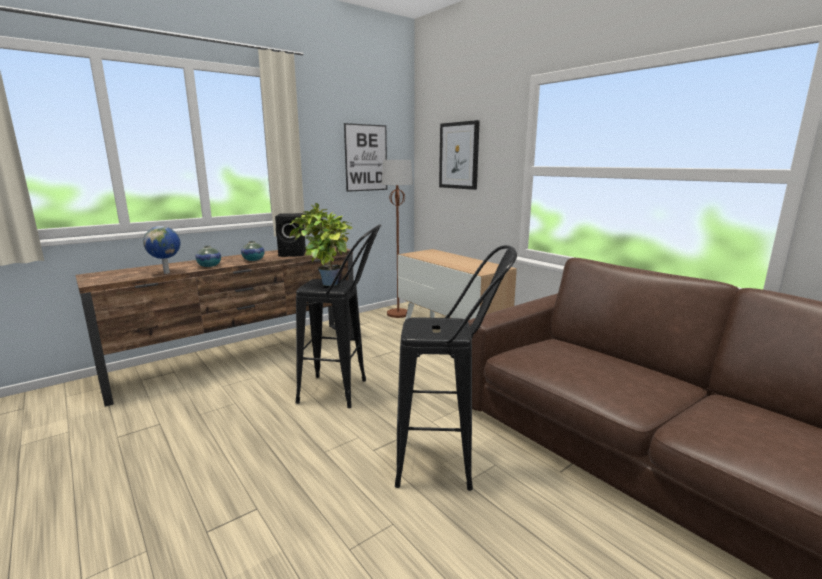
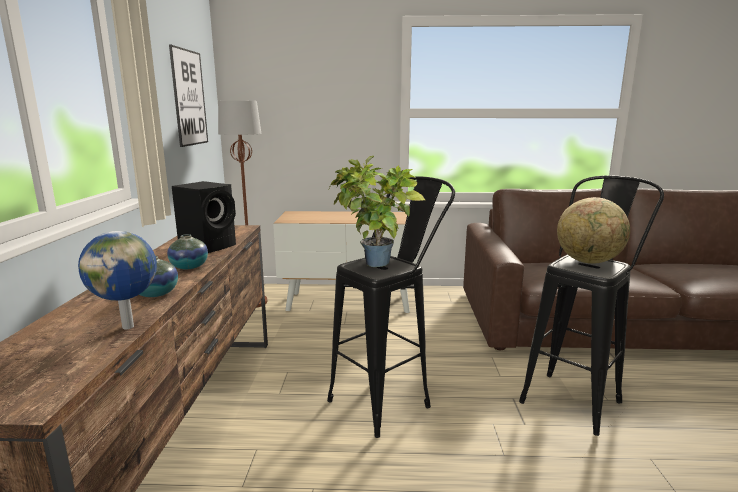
camera: 50 degrees left, 0 degrees up
picture [439,120,480,190] -> none
none -> globe [557,197,630,264]

